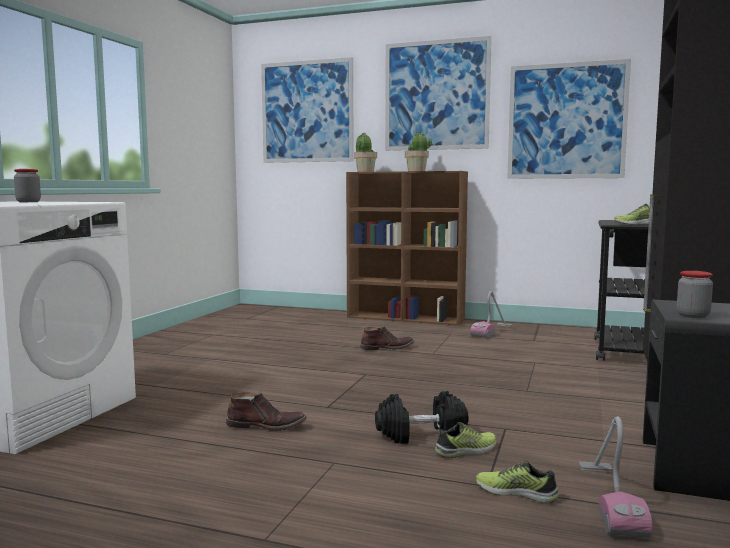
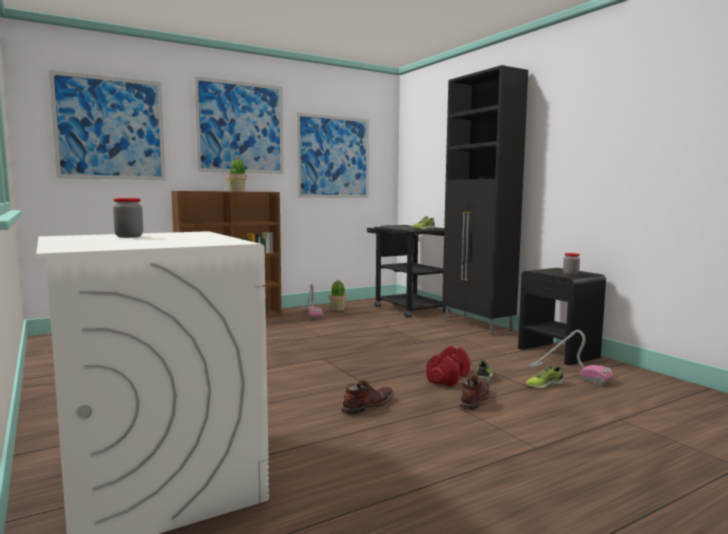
camera: 50 degrees left, 0 degrees up
potted plant [354,132,377,172] -> potted plant moved to [329,280,347,311]
brown boot [360,325,414,350] -> brown boot moved to [459,375,491,410]
black dumbbell [375,391,468,444] -> red dumbbell [426,346,470,386]

